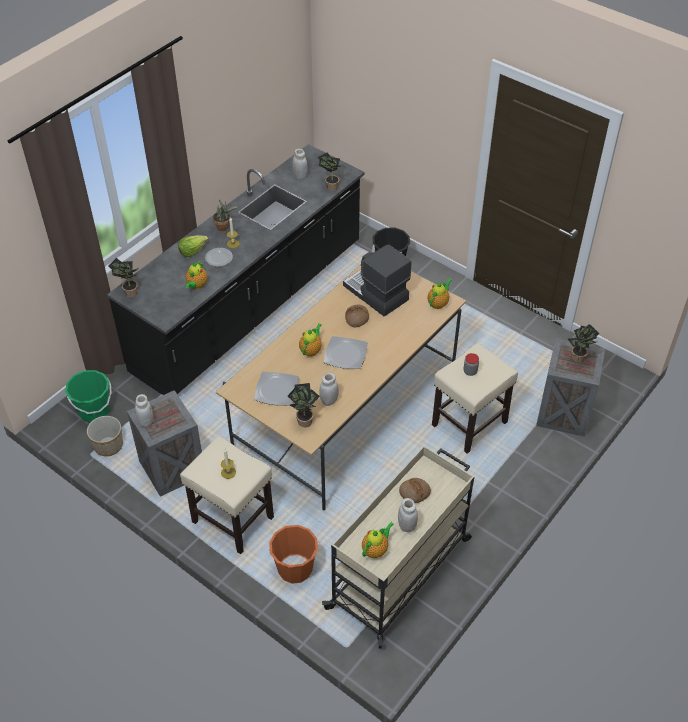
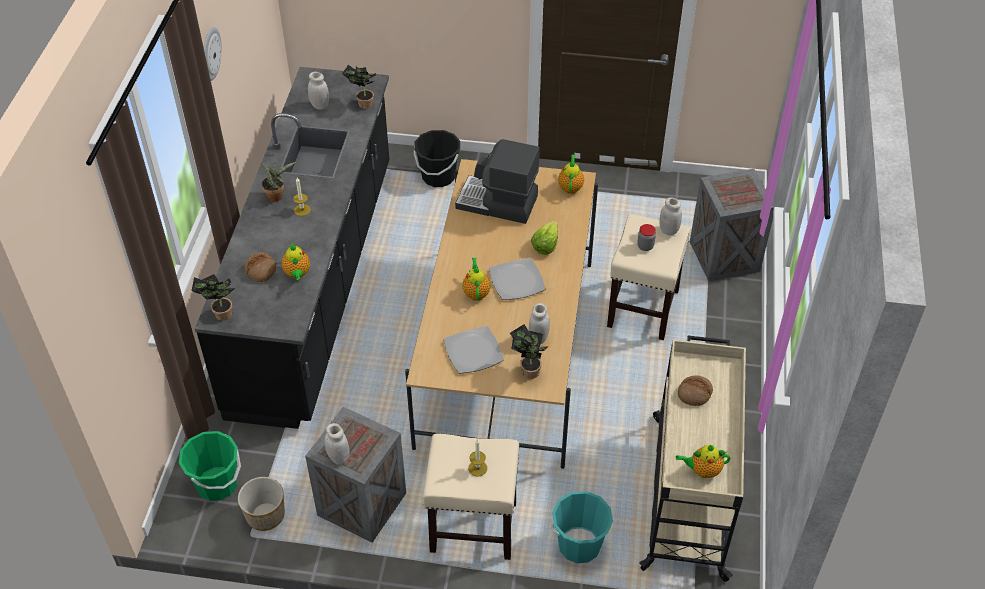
camera: 30 degrees left, 0 degrees up
lettuce [178,235,208,257] -> lettuce moved to [531,221,558,255]
plate [205,248,233,267] -> none
orange bucket [269,525,319,584] -> turquoise bucket [551,491,613,563]
bread [345,304,369,327] -> bread moved to [244,252,276,282]
teapot [362,522,394,558] -> teapot turned 105 degrees counterclockwise [676,445,730,478]
white jar [398,498,418,532] -> white jar moved to [659,197,682,235]
potted plant [568,325,599,363] -> none
none -> wall clock [204,27,222,81]

